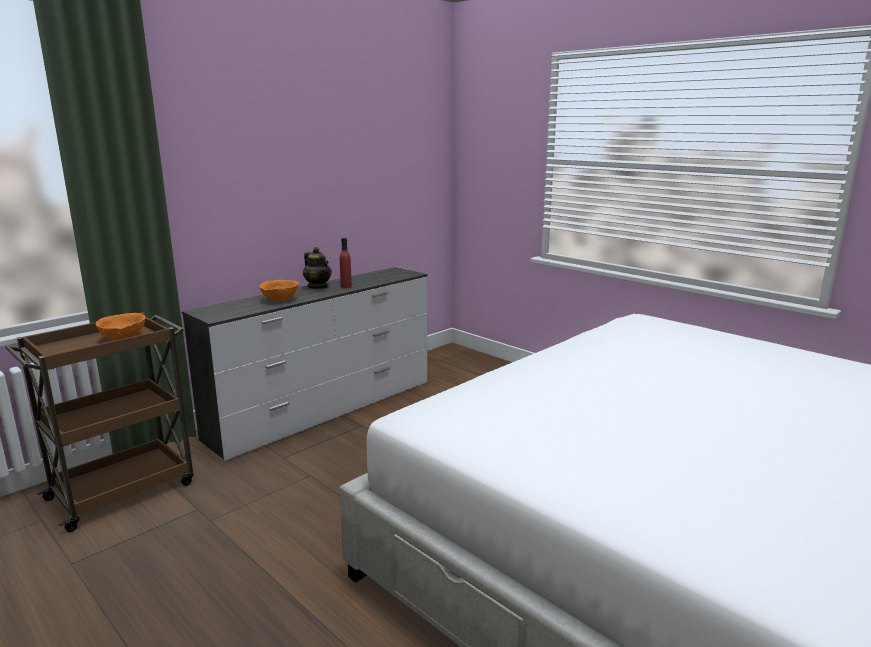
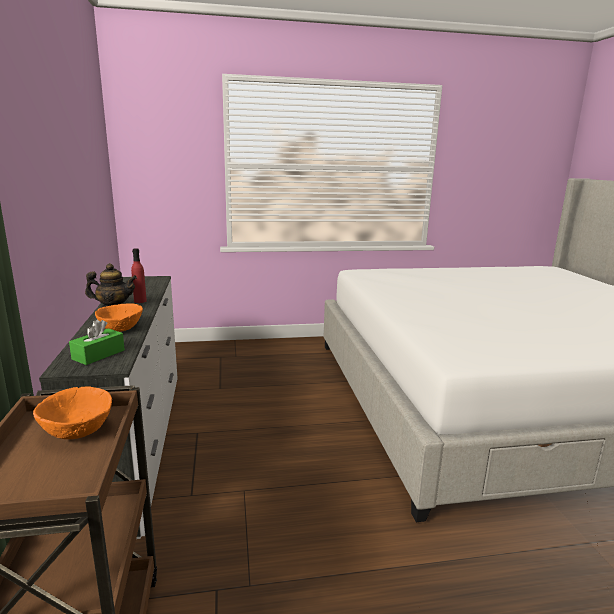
camera: 55 degrees left, 0 degrees up
none -> green tissue box [69,319,125,365]

